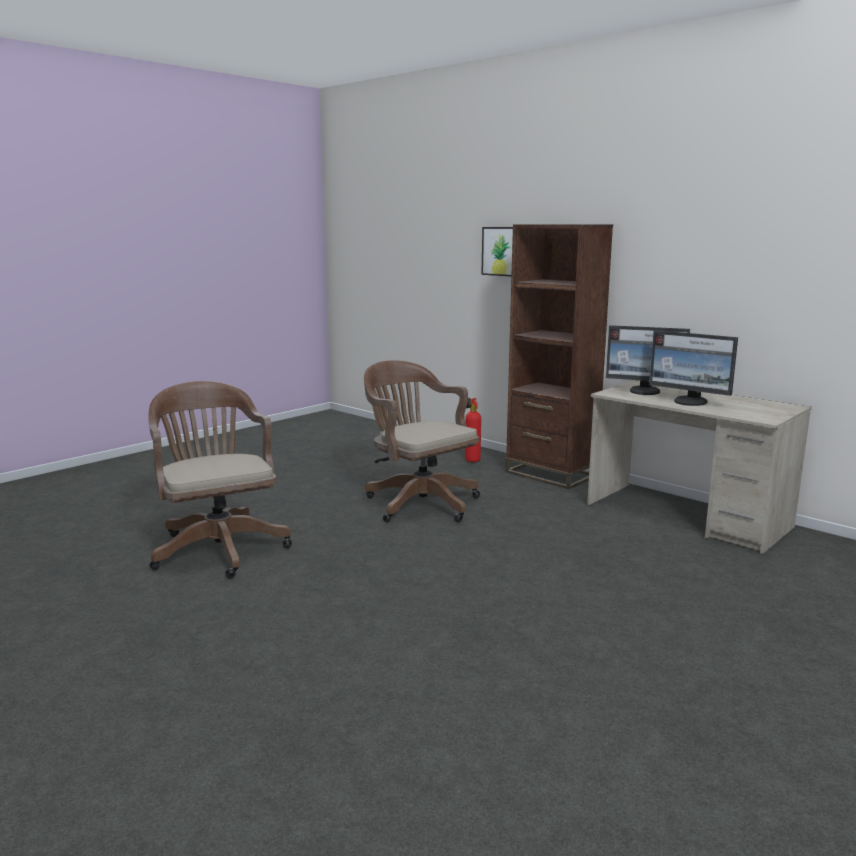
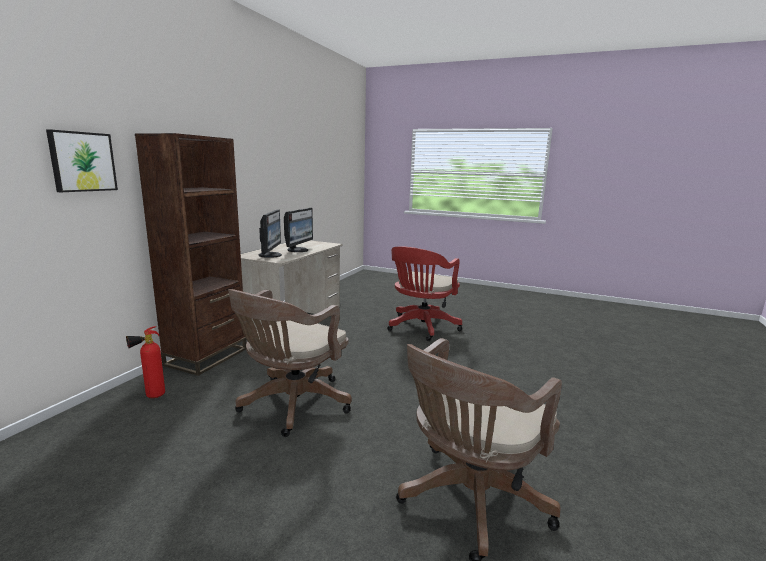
camera: 110 degrees left, 0 degrees up
none -> red office chair [387,246,462,341]

